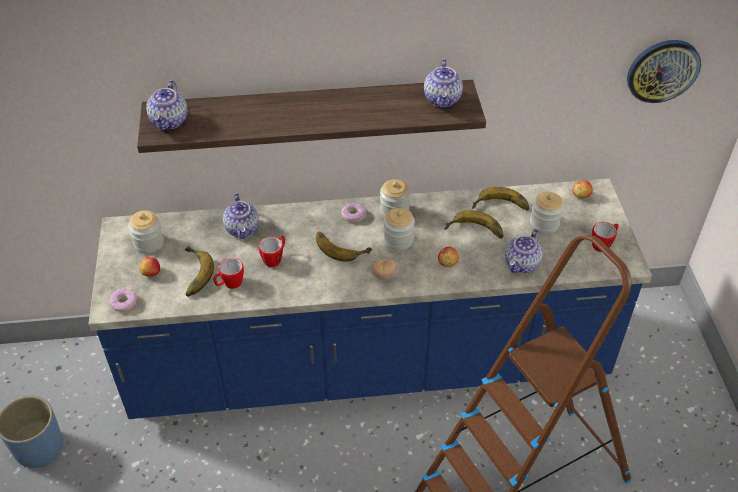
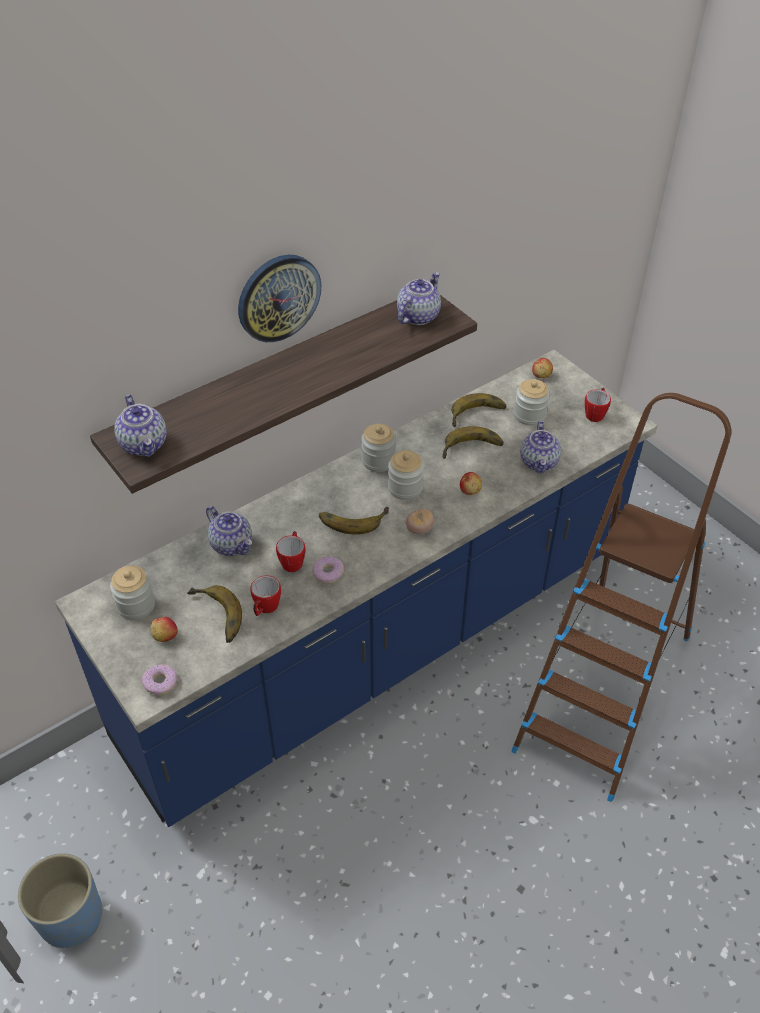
camera: 30 degrees left, 0 degrees up
donut [341,203,367,222] -> donut moved to [312,556,344,584]
teapot [424,59,463,108] -> teapot turned 120 degrees counterclockwise [397,272,441,325]
wall clock [627,40,701,103] -> wall clock moved to [238,255,321,342]

